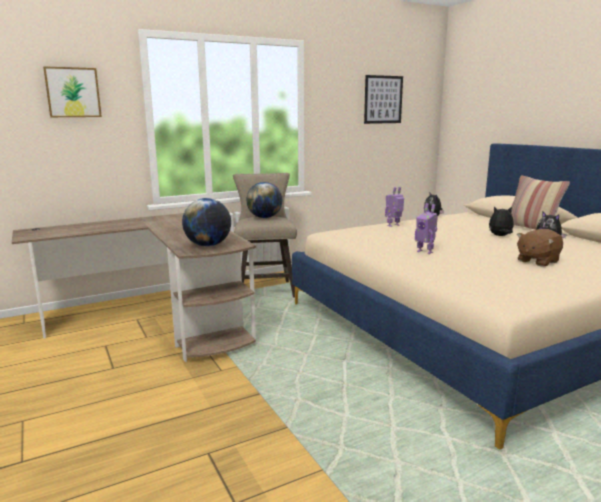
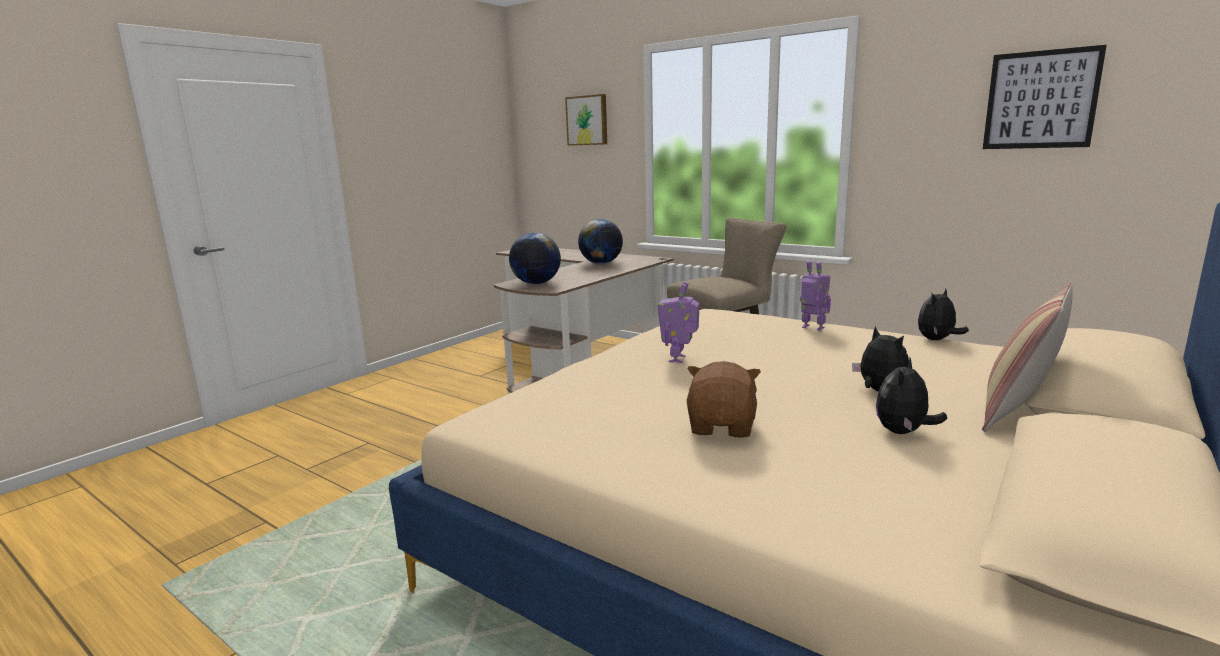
camera: 65 degrees right, 0 degrees up
globe [246,182,282,218] -> globe moved to [578,219,623,264]
brown plush toy [517,229,563,267] -> brown plush toy turned 75 degrees clockwise [687,361,761,438]

